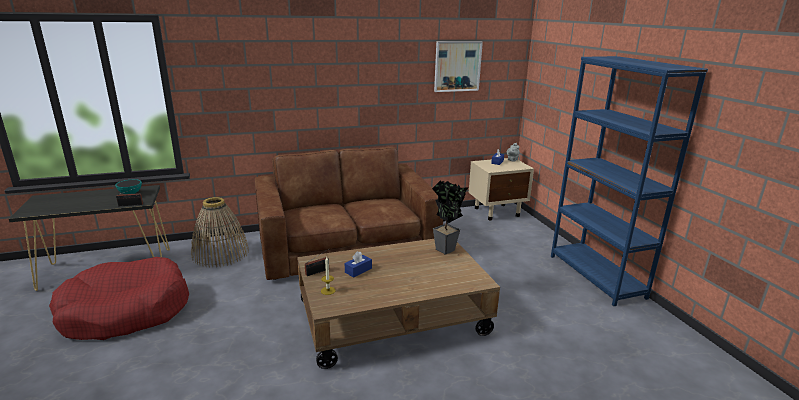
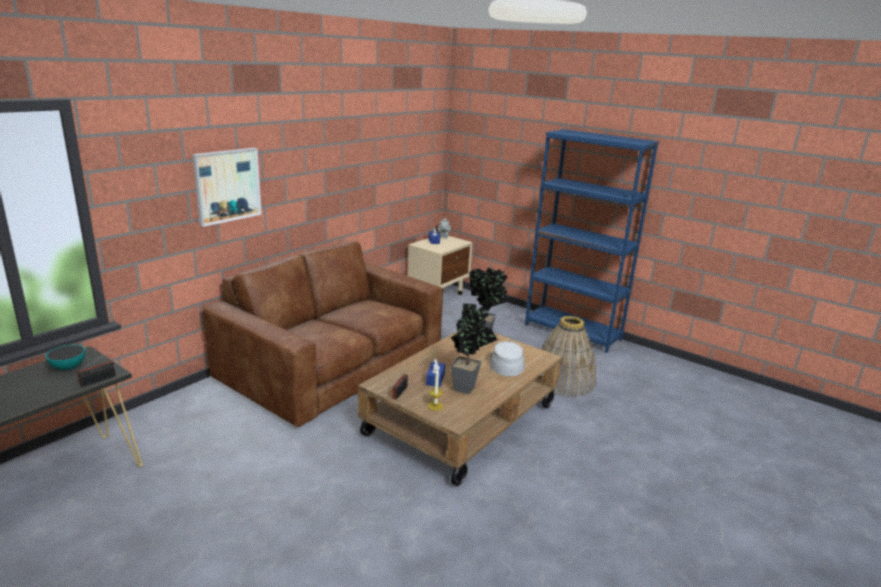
camera: 35 degrees left, 0 degrees up
red dog bed [49,257,189,340] -> none
basket [191,197,249,268] -> basket moved to [541,316,596,398]
picture [434,41,483,92] -> picture moved to [192,148,262,227]
none -> potted plant [451,303,497,394]
none -> grey hat [489,341,525,377]

